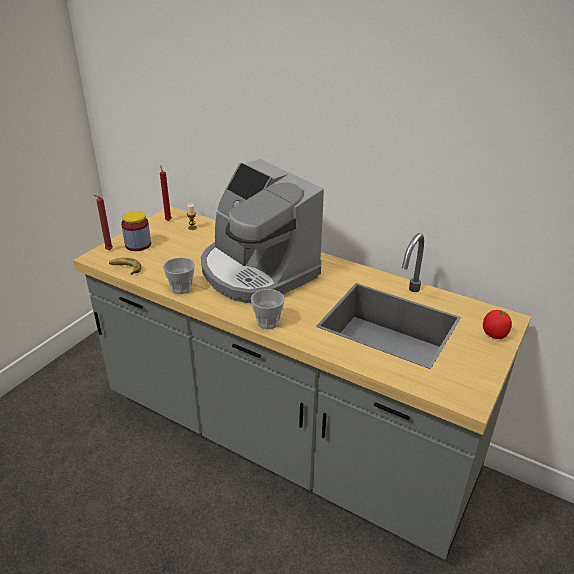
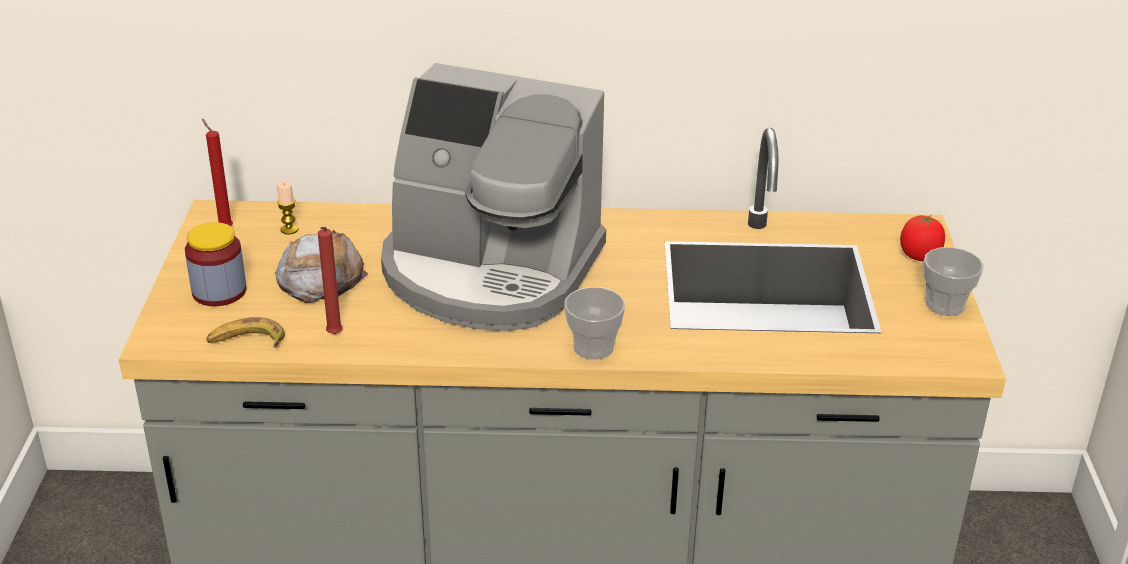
camera: 30 degrees left, 0 degrees up
red candle [93,195,113,250] -> red candle moved to [318,227,343,334]
cup [163,257,195,294] -> cup moved to [924,247,984,316]
none -> bread [275,229,368,303]

